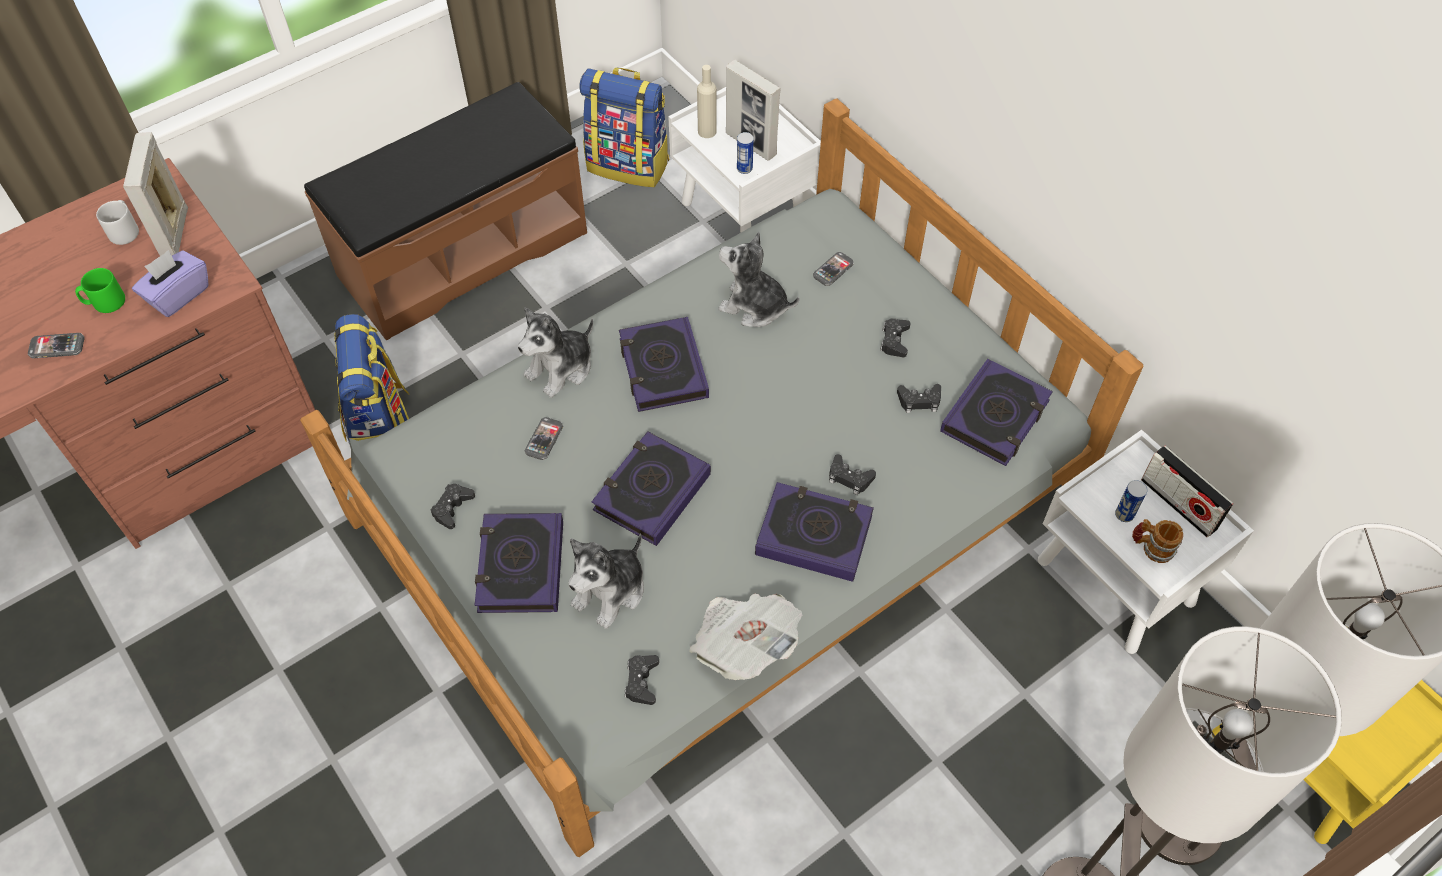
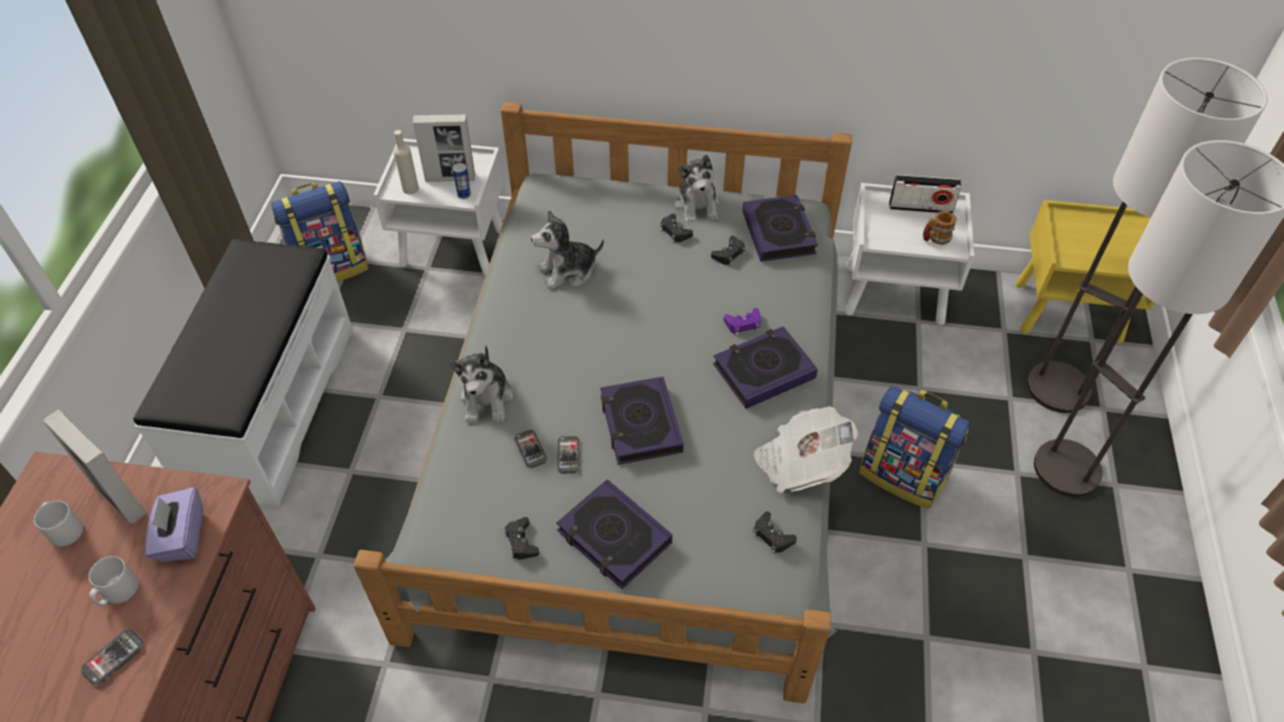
camera: 45 degrees left, 5 degrees down
green mug [75,268,125,313] -> grey mug [89,556,138,606]
brown bench [304,82,587,341] -> white bench [133,239,353,507]
backpack [334,314,410,448] -> backpack moved to [859,386,969,509]
plush toy [568,533,644,629] -> plush toy moved to [675,155,719,223]
book [619,317,709,412] -> none
phone [813,252,854,286] -> phone moved to [557,436,580,474]
black game controller [829,454,876,495] -> purple game controller [724,308,761,336]
can [1115,480,1148,522] -> none

